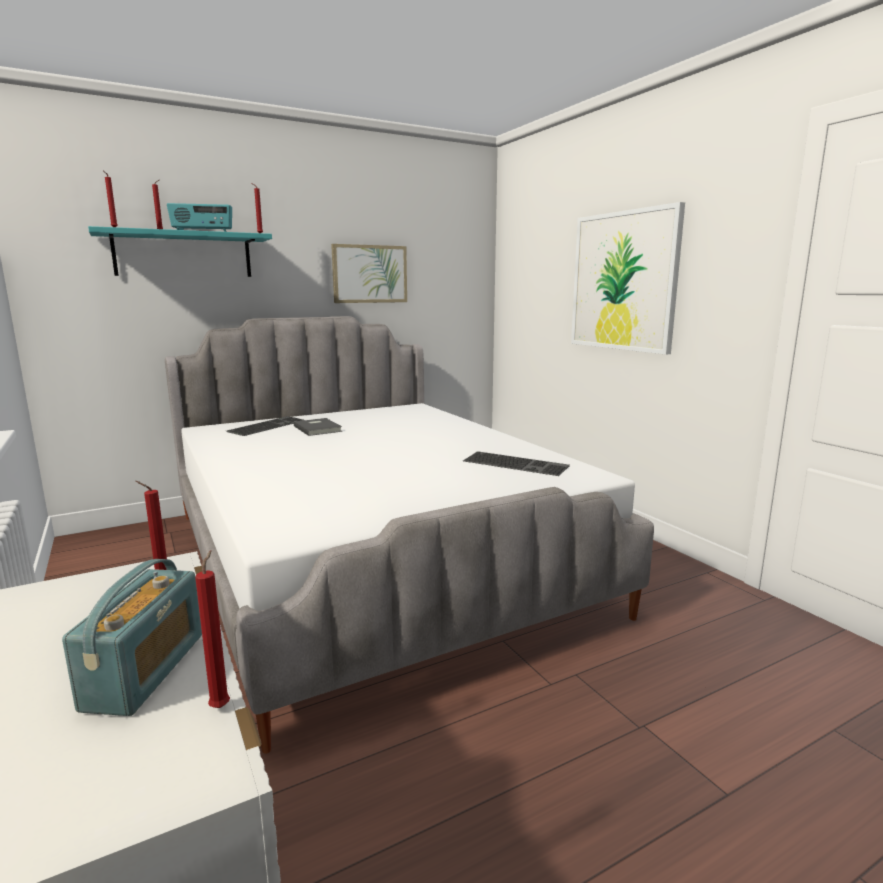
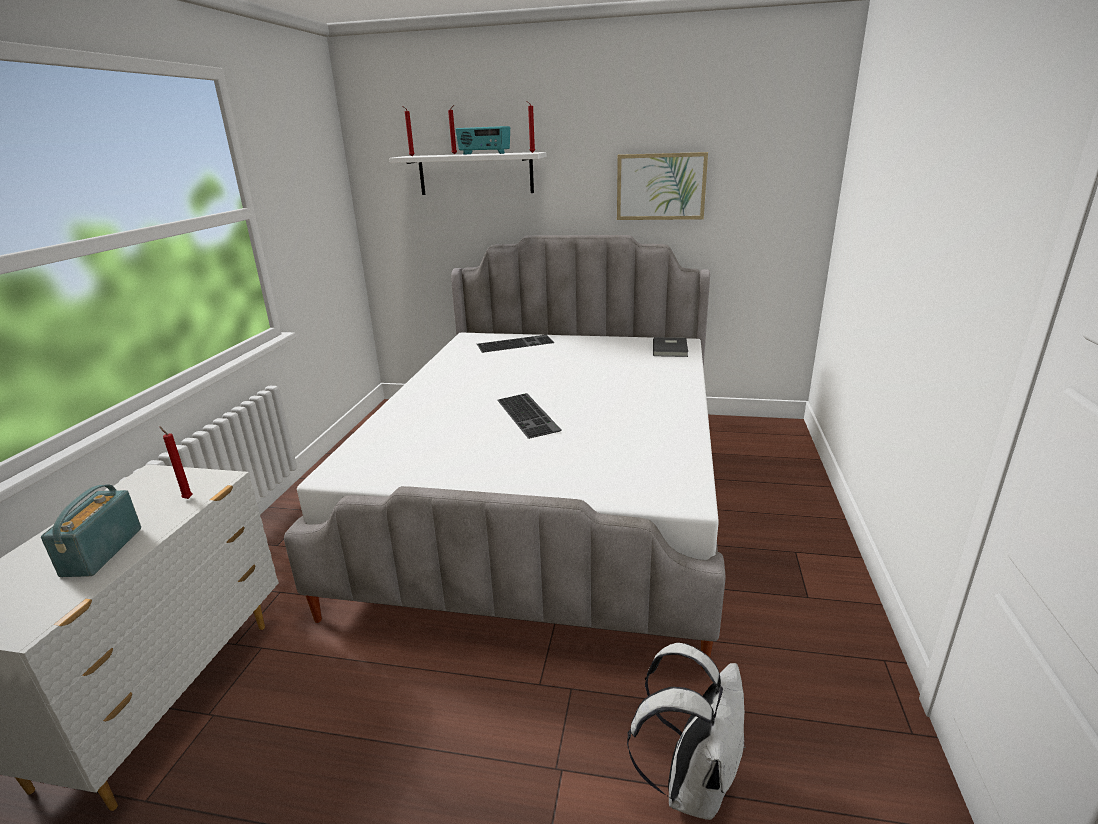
camera: 40 degrees right, 10 degrees up
radio [62,559,202,716] -> radio turned 135 degrees clockwise [41,485,141,577]
turquoise shelf [88,226,272,277] -> white shelf [389,152,547,195]
red candle [195,551,230,708] -> none
grey book [294,418,342,436] -> grey book moved to [653,337,688,357]
keyboard [463,451,570,476] -> keyboard moved to [497,393,561,439]
picture [571,202,685,355] -> none
none -> white backpack [627,643,746,820]

